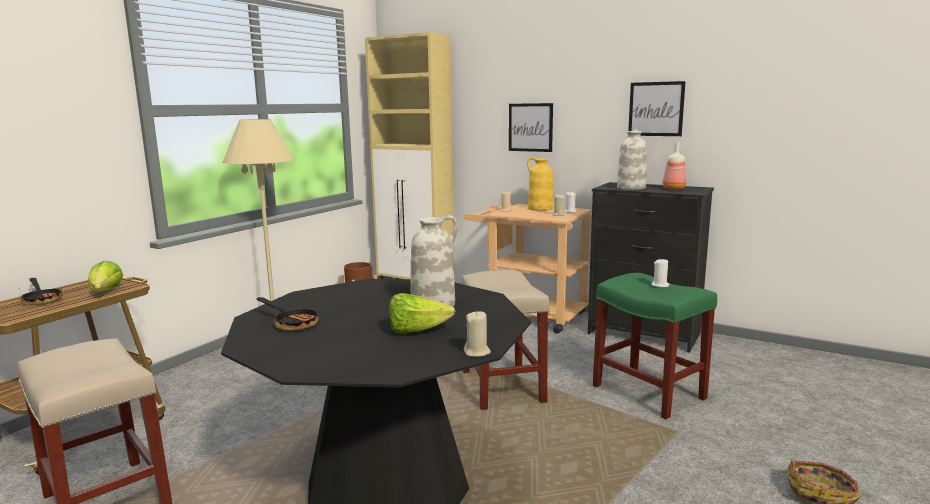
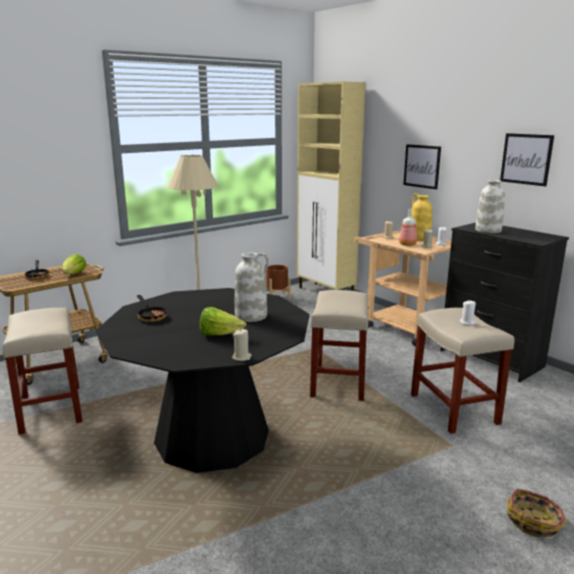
camera: 20 degrees right, 5 degrees up
green stool [593,273,717,419] -> beige stool [411,308,514,434]
bottle [663,142,686,190] -> bottle moved to [399,209,417,246]

